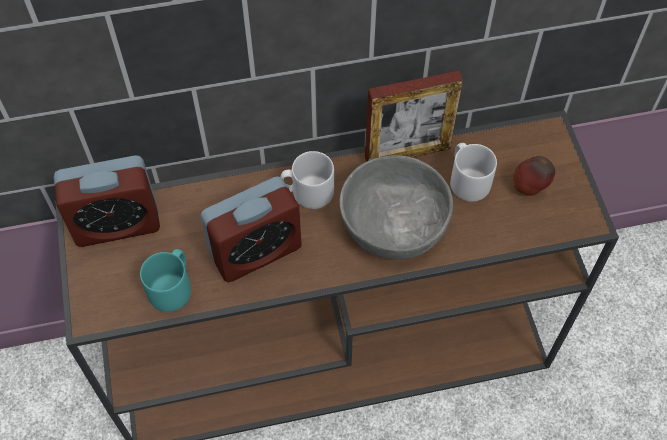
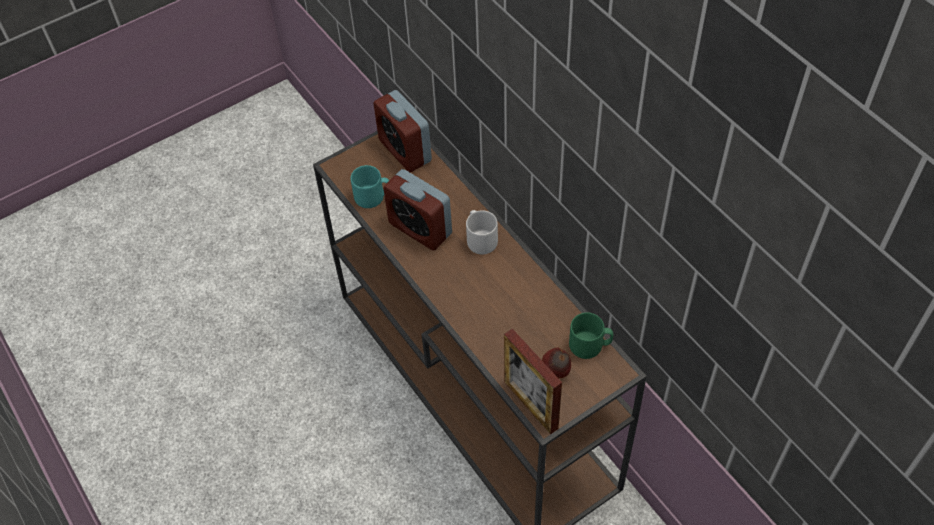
camera: 70 degrees right, 5 degrees down
grey bowl [339,155,453,260] -> none
picture frame [365,71,463,162] -> picture frame moved to [504,329,562,434]
grey mug [450,143,497,202] -> none
none -> green mug [569,312,613,359]

